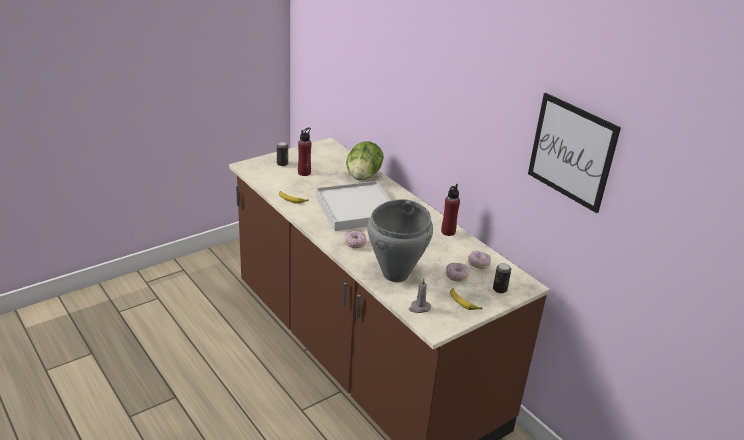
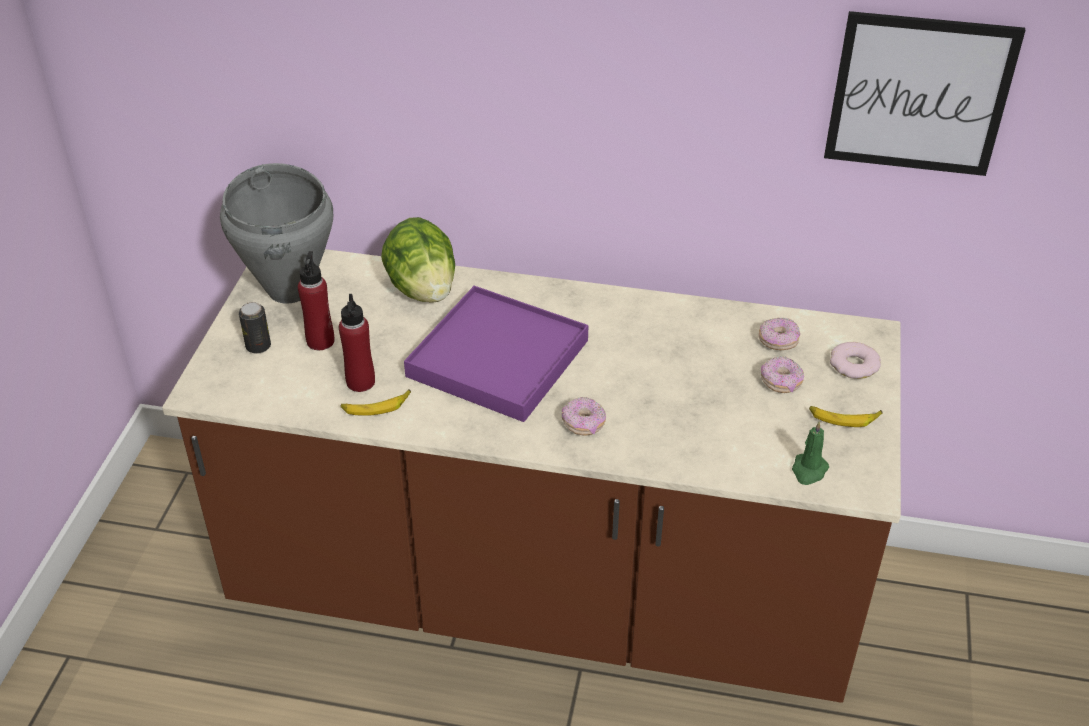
camera: 40 degrees left, 10 degrees up
white tray [316,181,391,231] -> purple tray [404,286,588,422]
grey cooking pot [367,199,433,282] -> grey cooking pot moved to [220,163,333,304]
grey candle [408,278,431,313] -> green candle [792,421,829,485]
red bottle [441,184,460,236] -> red bottle moved to [339,294,375,392]
can [493,263,511,293] -> donut [830,342,881,379]

